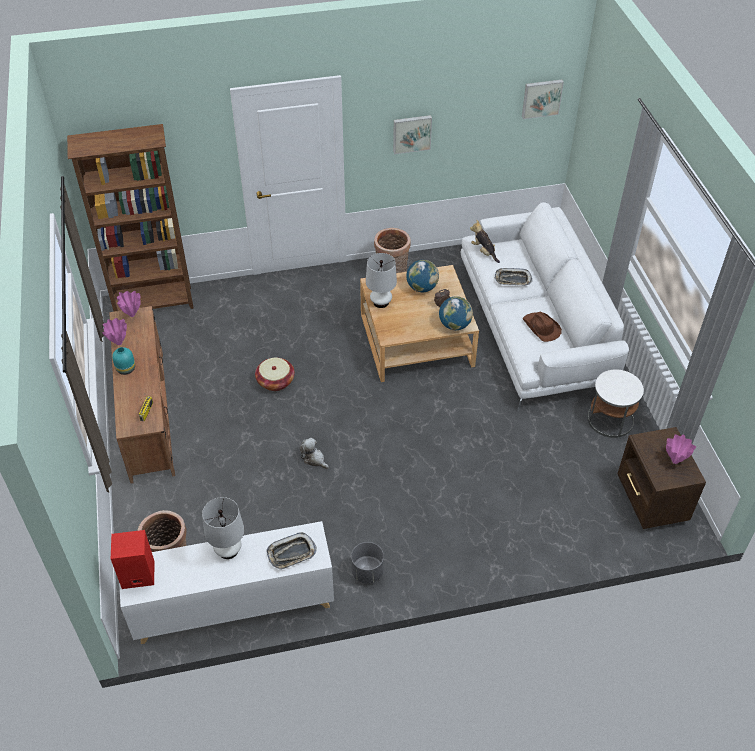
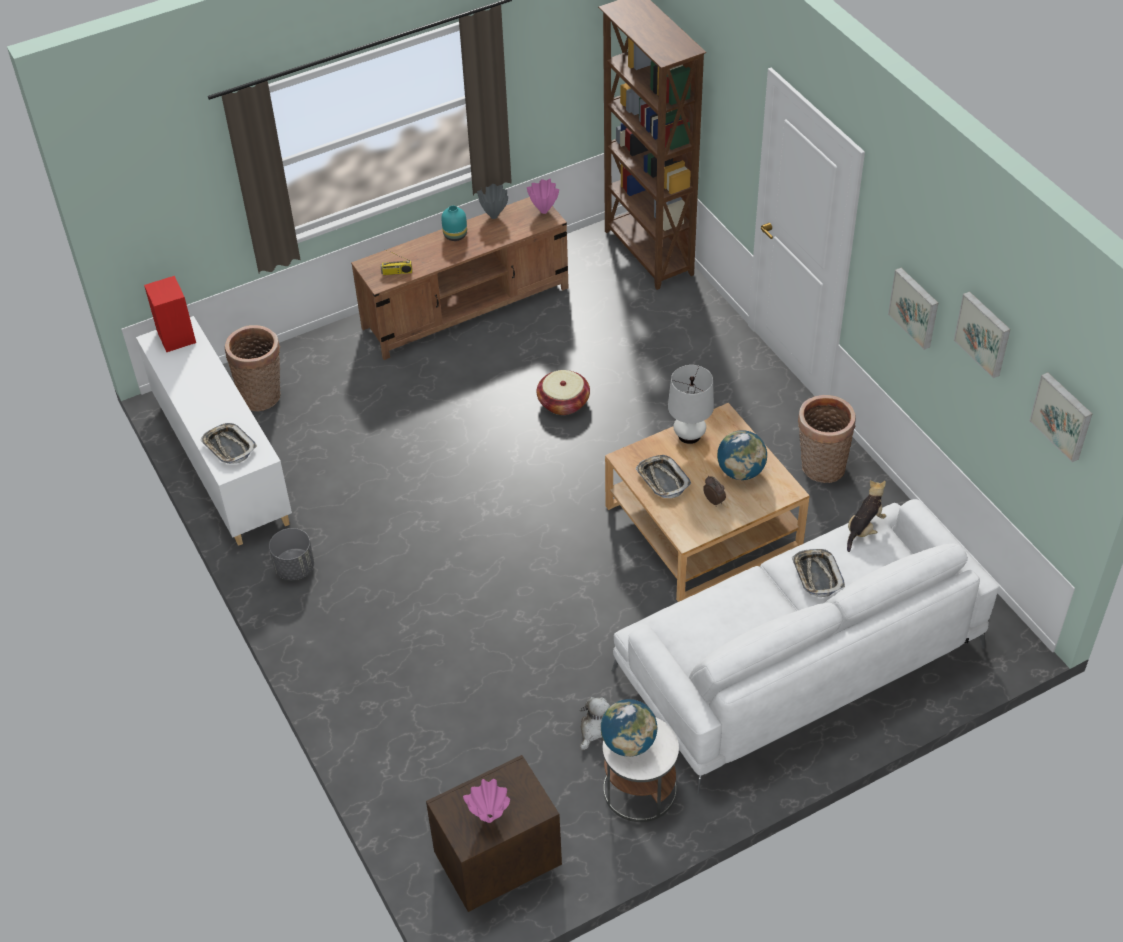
camera: 75 degrees right, 0 degrees up
pink vase [102,318,127,345] -> grey vase [477,184,508,219]
white table lamp [202,497,244,559] -> none
plush toy [300,438,329,469] -> plush toy moved to [580,697,610,750]
globe [439,297,473,330] -> globe moved to [601,699,657,757]
brown hat [523,312,562,342] -> none
none -> tray [635,455,691,498]
none -> picture [954,291,1010,378]

